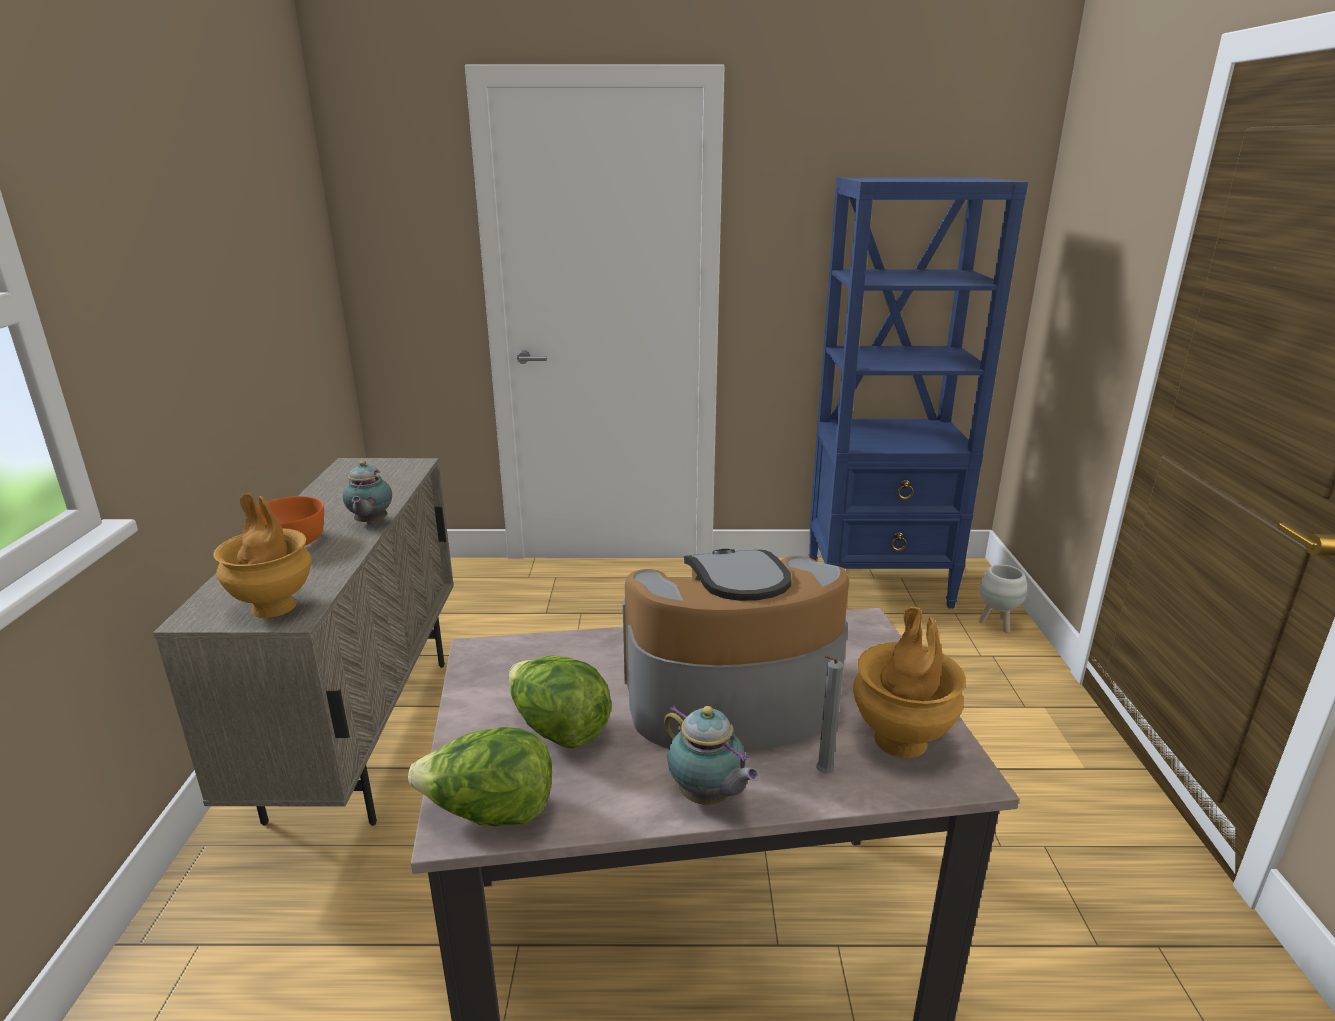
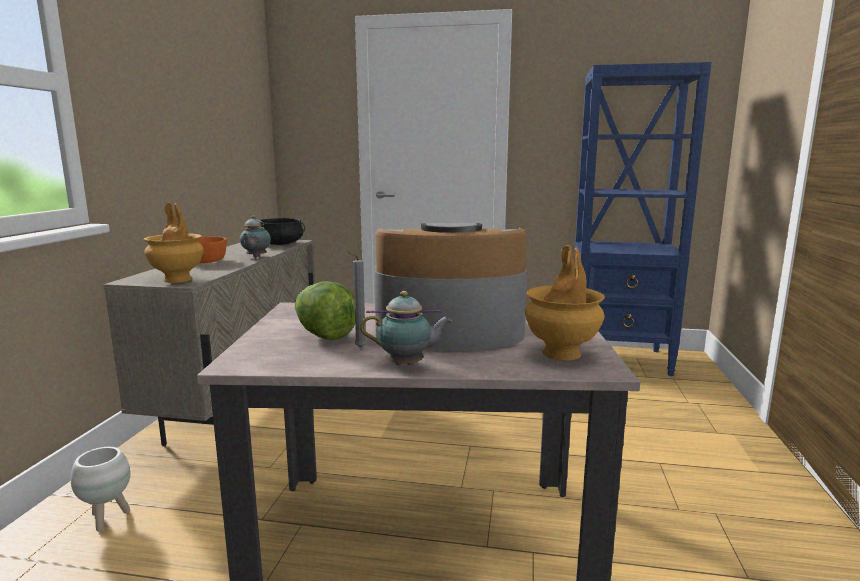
camera: 10 degrees right, 10 degrees down
lettuce [408,727,552,826] -> none
teapot [664,706,759,805] -> teapot turned 60 degrees counterclockwise [360,291,452,366]
grey candle [816,656,843,774] -> grey candle moved to [348,252,367,348]
white planter [979,564,1027,633] -> white planter moved to [71,447,131,532]
none -> black cooking pot [261,218,305,245]

